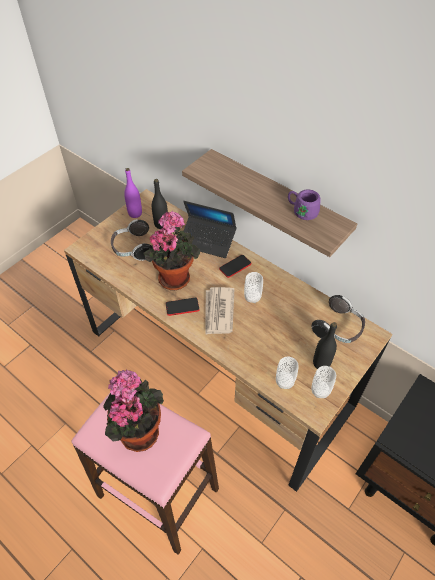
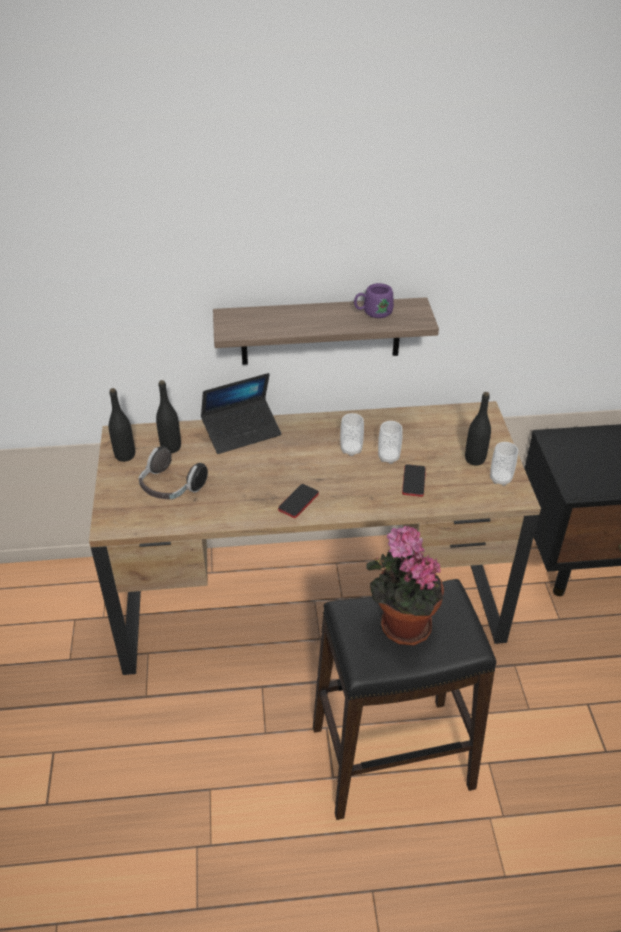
camera: 45 degrees left, 10 degrees down
pink stool [71,393,219,555] -> black stool [313,579,496,820]
purple bottle [124,168,142,218] -> black bottle [109,388,135,462]
potted plant [143,211,200,290] -> none
newspaper [205,287,234,335] -> none
phone [219,255,251,278] -> phone moved to [402,464,426,497]
cup [276,356,299,389] -> cup moved to [378,421,403,464]
headphones [312,295,365,343] -> none

